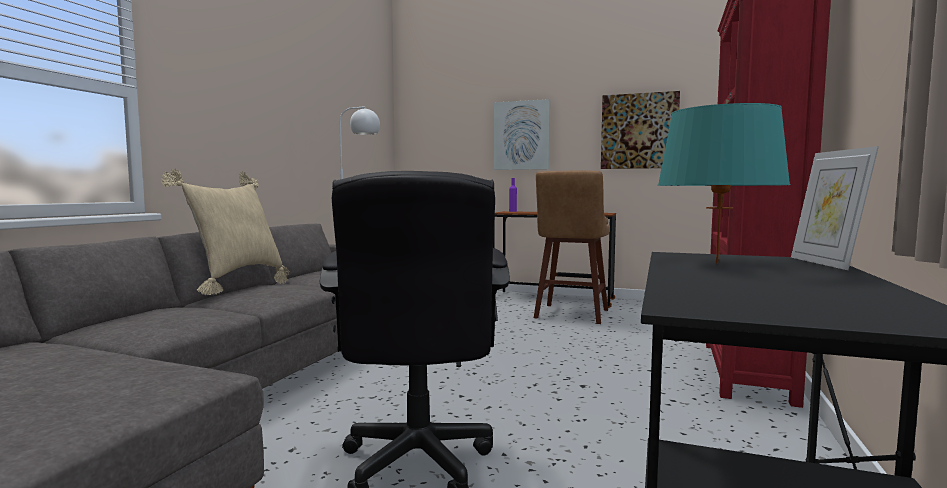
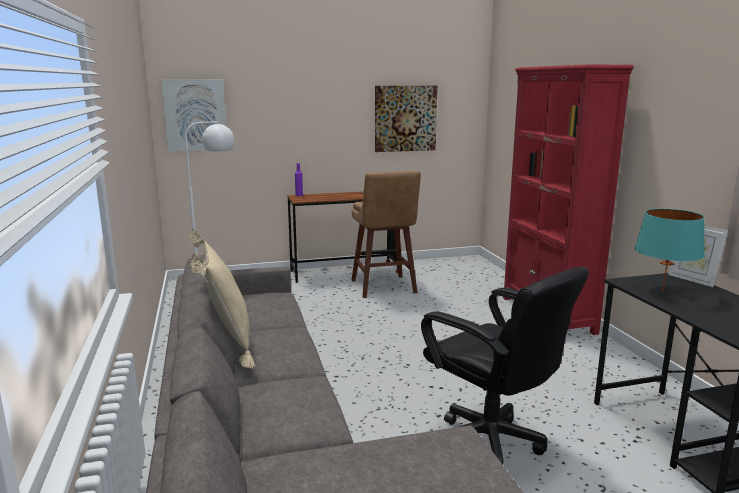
camera: 35 degrees left, 10 degrees up
picture [494,99,550,170] -> picture moved to [161,79,226,151]

